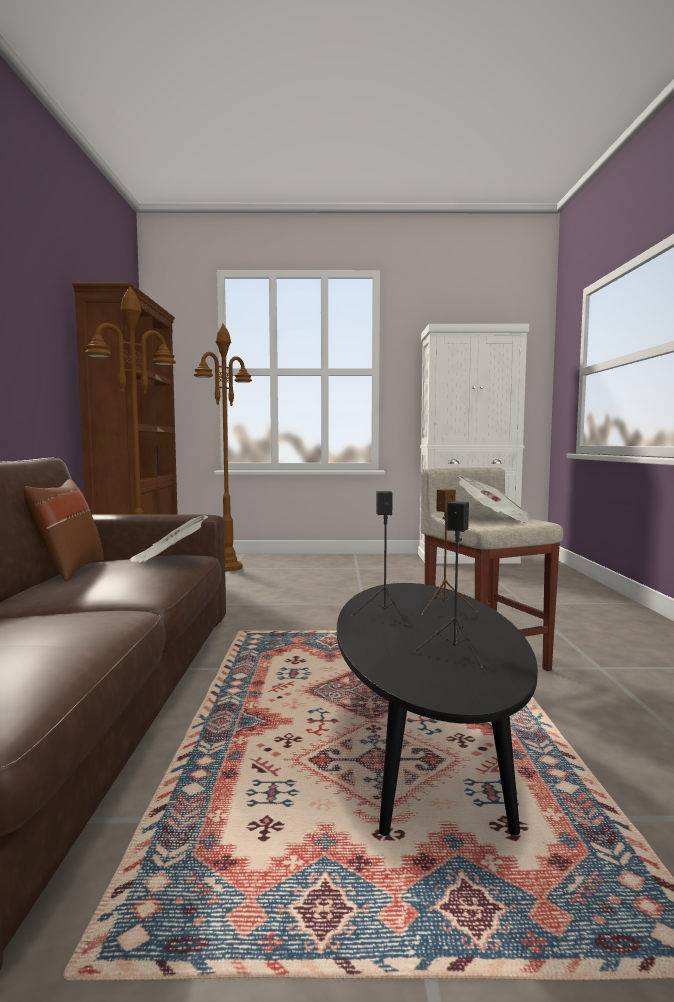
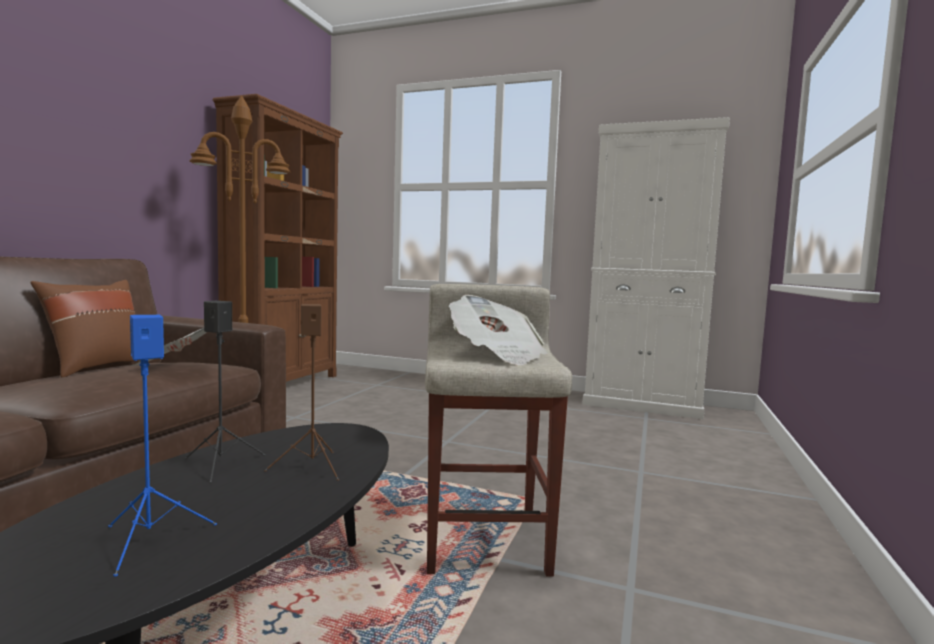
camera: 20 degrees right, 0 degrees up
brown floor lamp [194,324,252,571] -> none
black speaker [413,501,483,669] -> blue speaker [108,315,217,577]

